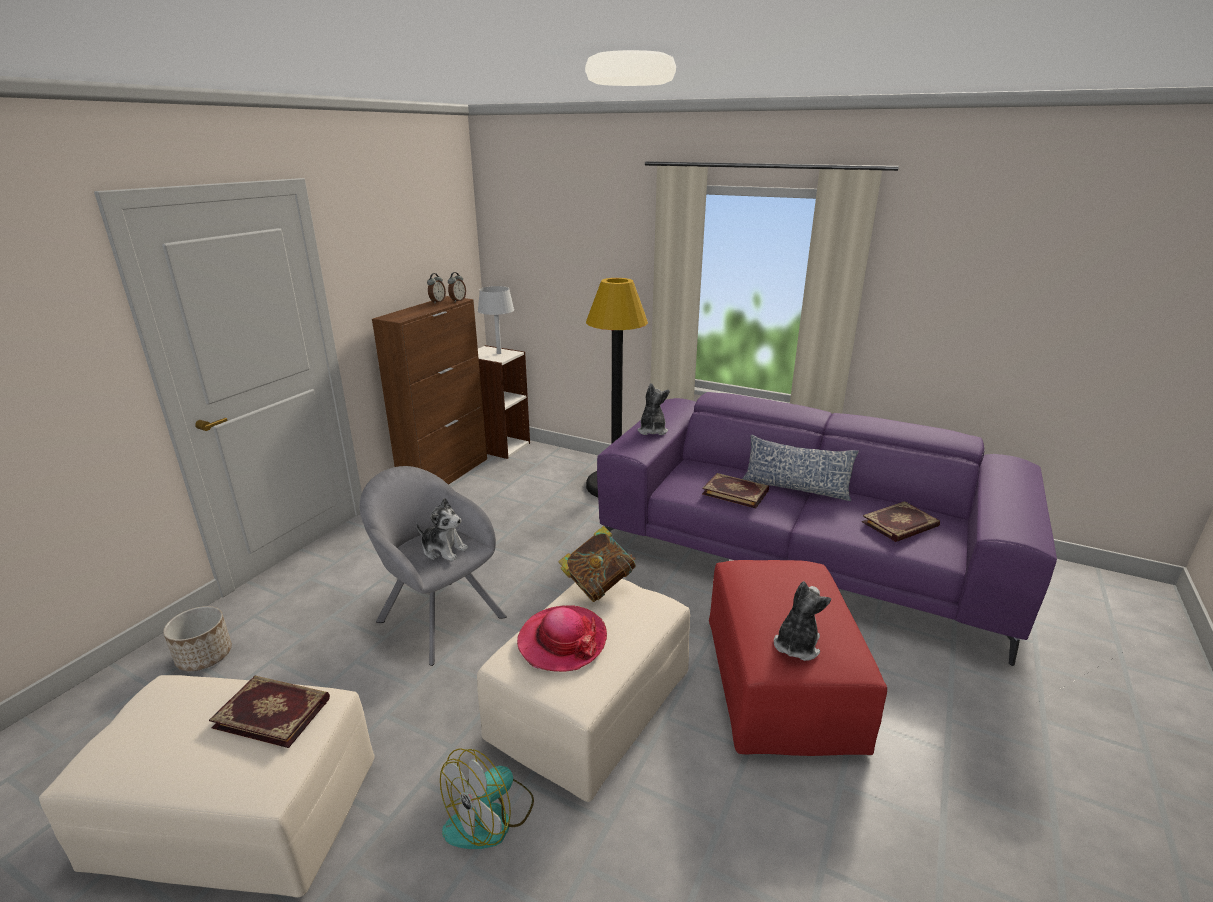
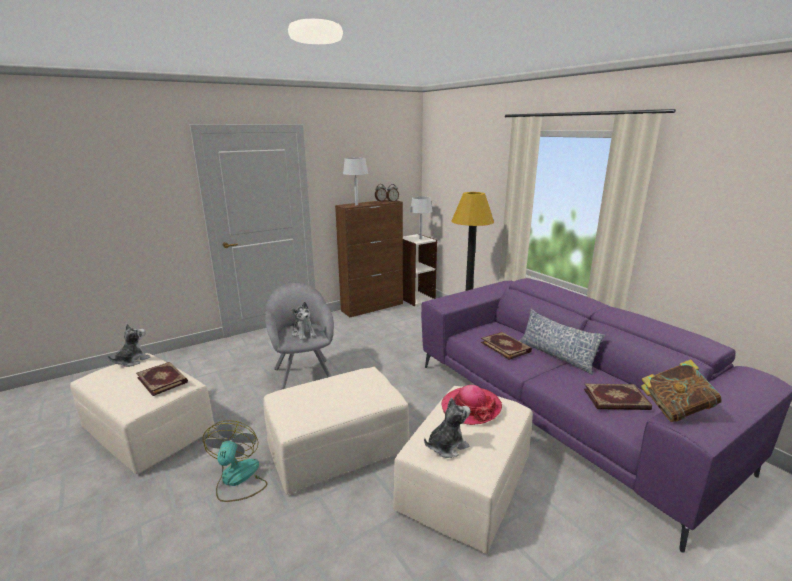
camera: 30 degrees right, 5 degrees down
planter [163,606,232,671] -> none
fan [440,748,534,849] -> fan turned 105 degrees clockwise [203,420,267,502]
hat [517,605,607,672] -> hat moved to [441,385,502,425]
book [559,526,636,602] -> book moved to [641,359,722,422]
plush toy [637,383,670,435] -> plush toy moved to [108,324,150,367]
red ottoman [709,560,887,756] -> beige ottoman [393,386,533,554]
none -> grey table lamp [343,158,368,205]

